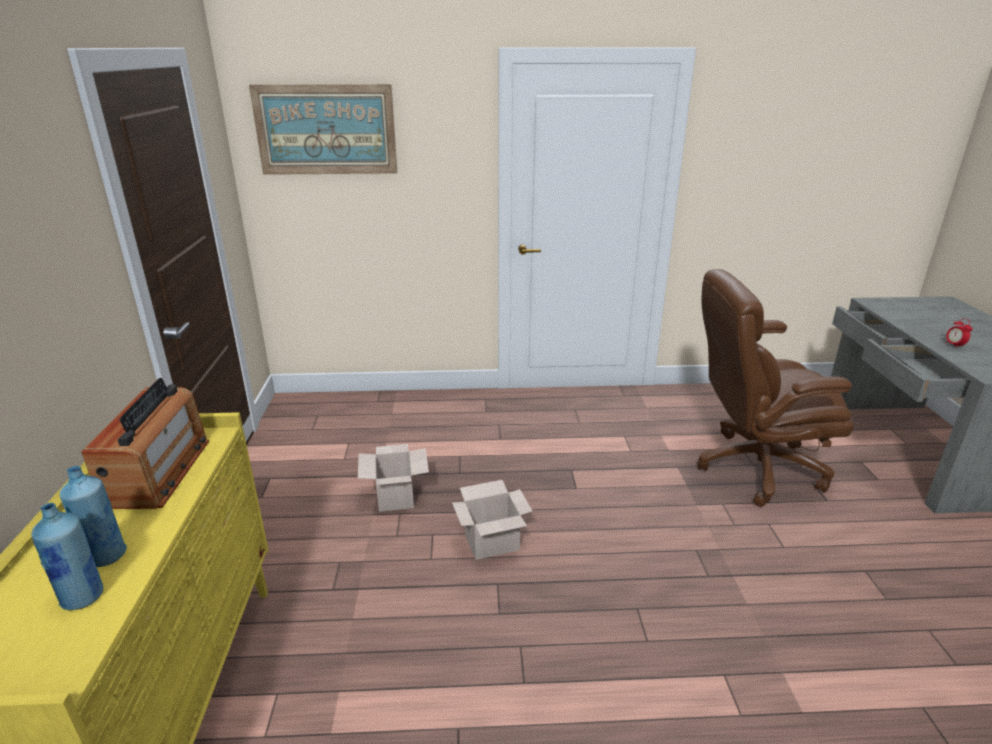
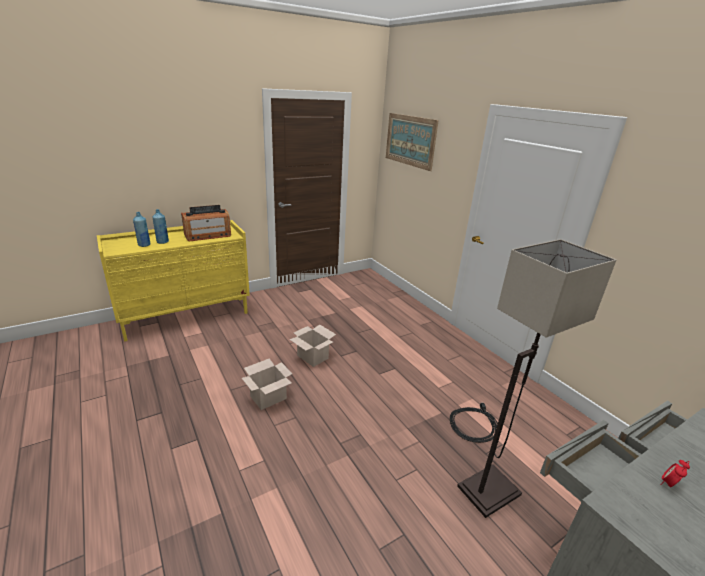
camera: 60 degrees right, 0 degrees up
cardboard box [358,444,429,512] -> cardboard box moved to [242,359,293,410]
brown office chair [698,269,854,507] -> floor lamp [450,239,616,518]

